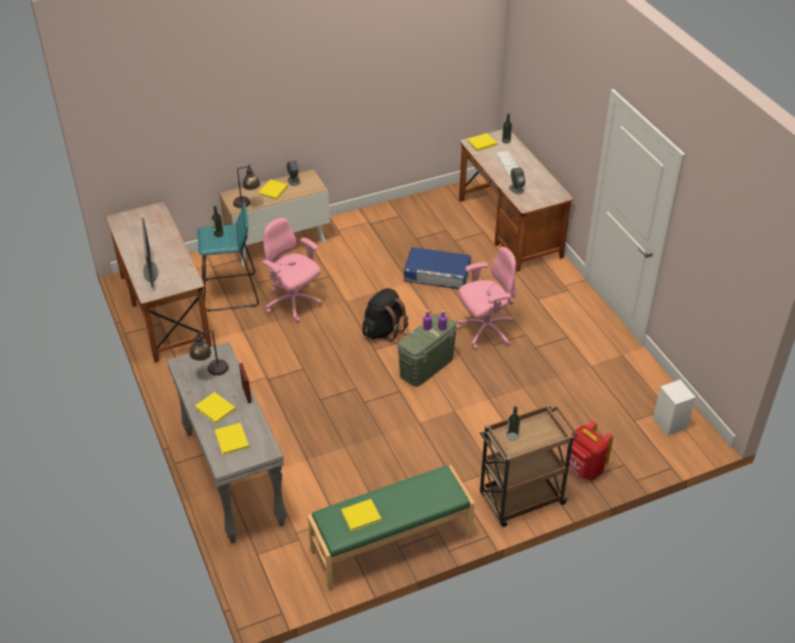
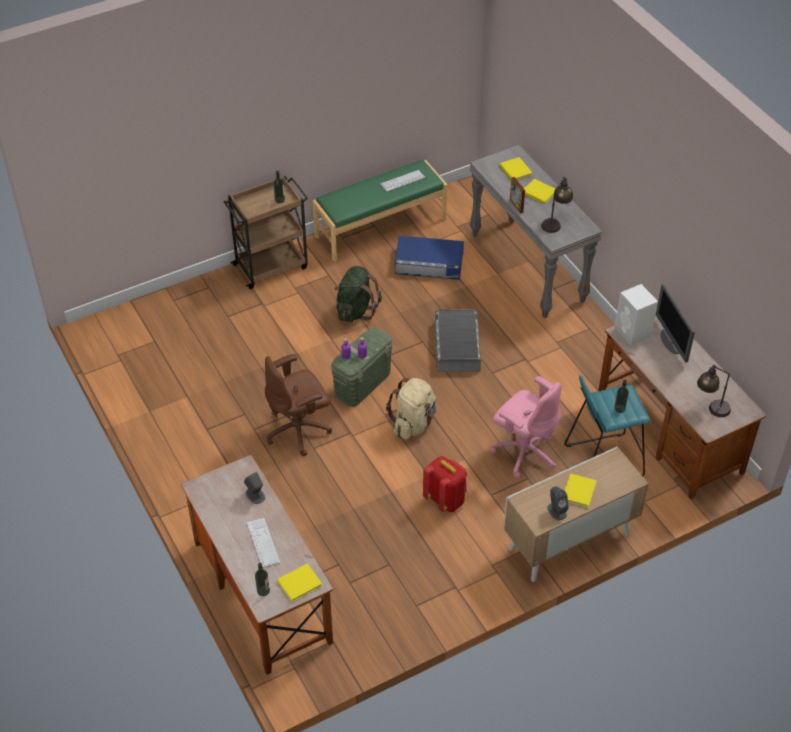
camera: 175 degrees right, 5 degrees up
table lamp [233,164,260,208] -> table lamp moved to [697,365,731,417]
yellow book [341,499,382,532] -> keyboard [380,170,425,192]
black backpack [363,288,408,342] -> beige backpack [386,378,436,440]
blue storage box [404,247,471,289] -> blue storage box moved to [395,236,464,280]
pink office chair [457,247,516,350] -> brown office chair [265,354,332,456]
red backpack [568,421,613,481] -> red backpack moved to [423,456,467,512]
white speaker [653,380,696,436] -> white speaker moved to [615,284,658,345]
none -> green backpack [334,266,382,322]
none -> grey storage box [435,309,481,372]

